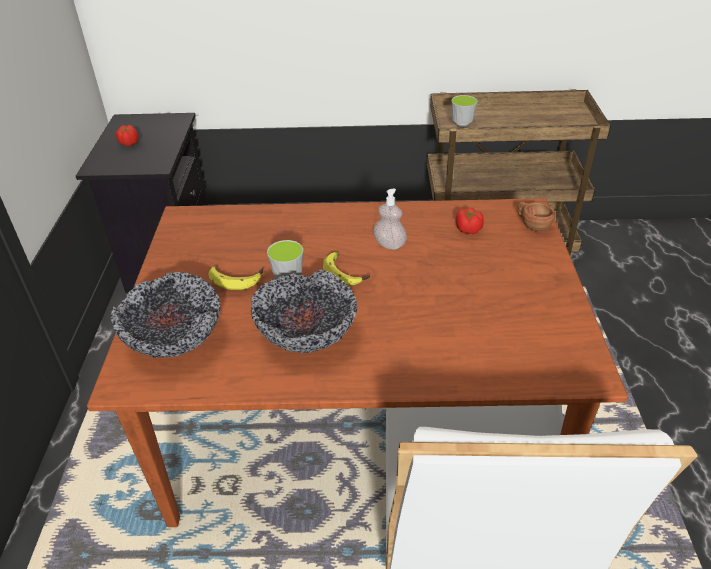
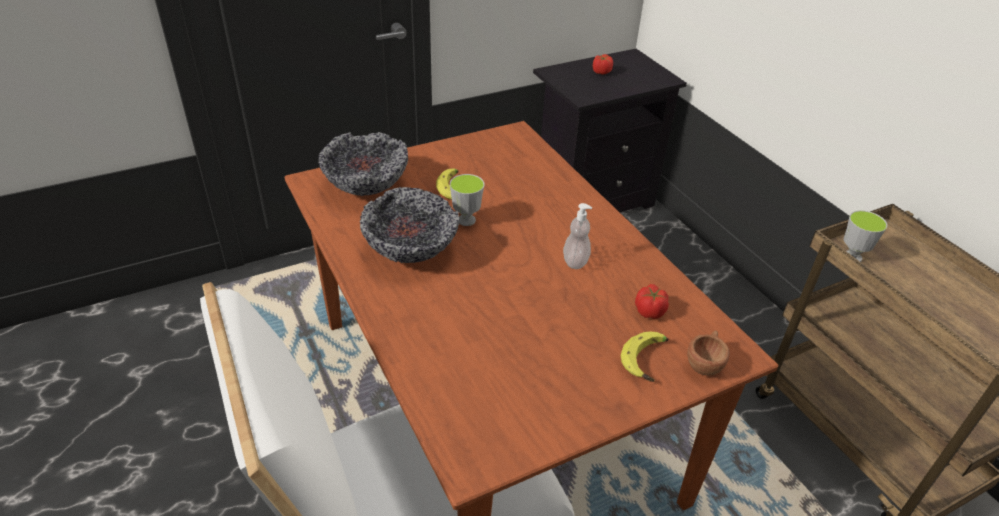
camera: 60 degrees right, 0 degrees up
banana [323,252,370,286] -> banana moved to [621,332,668,382]

